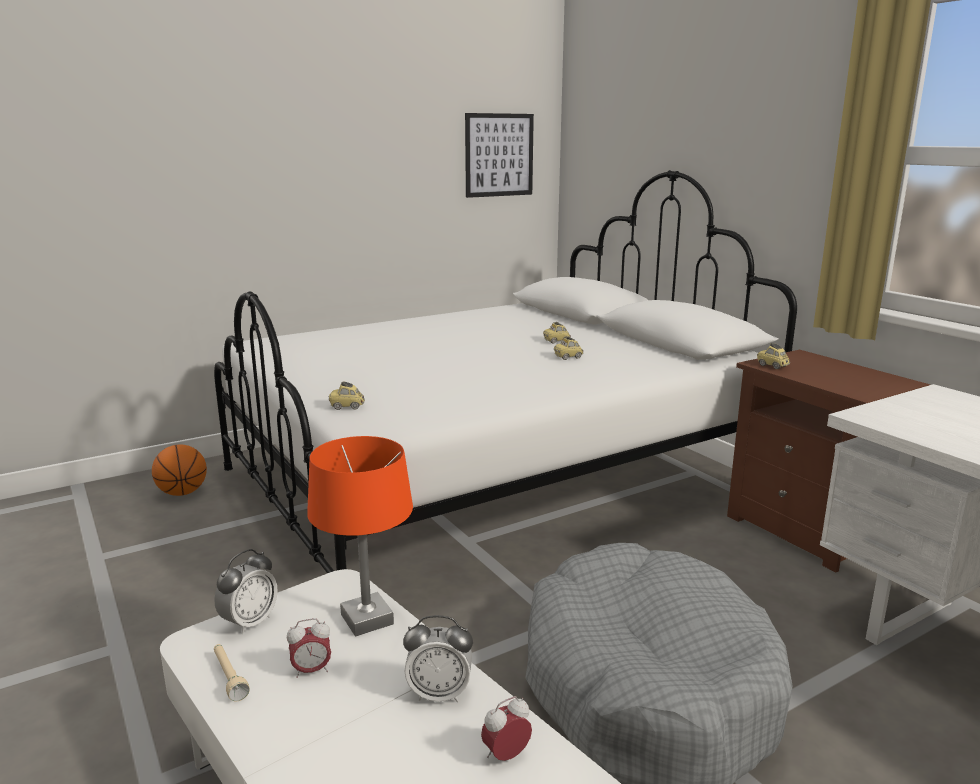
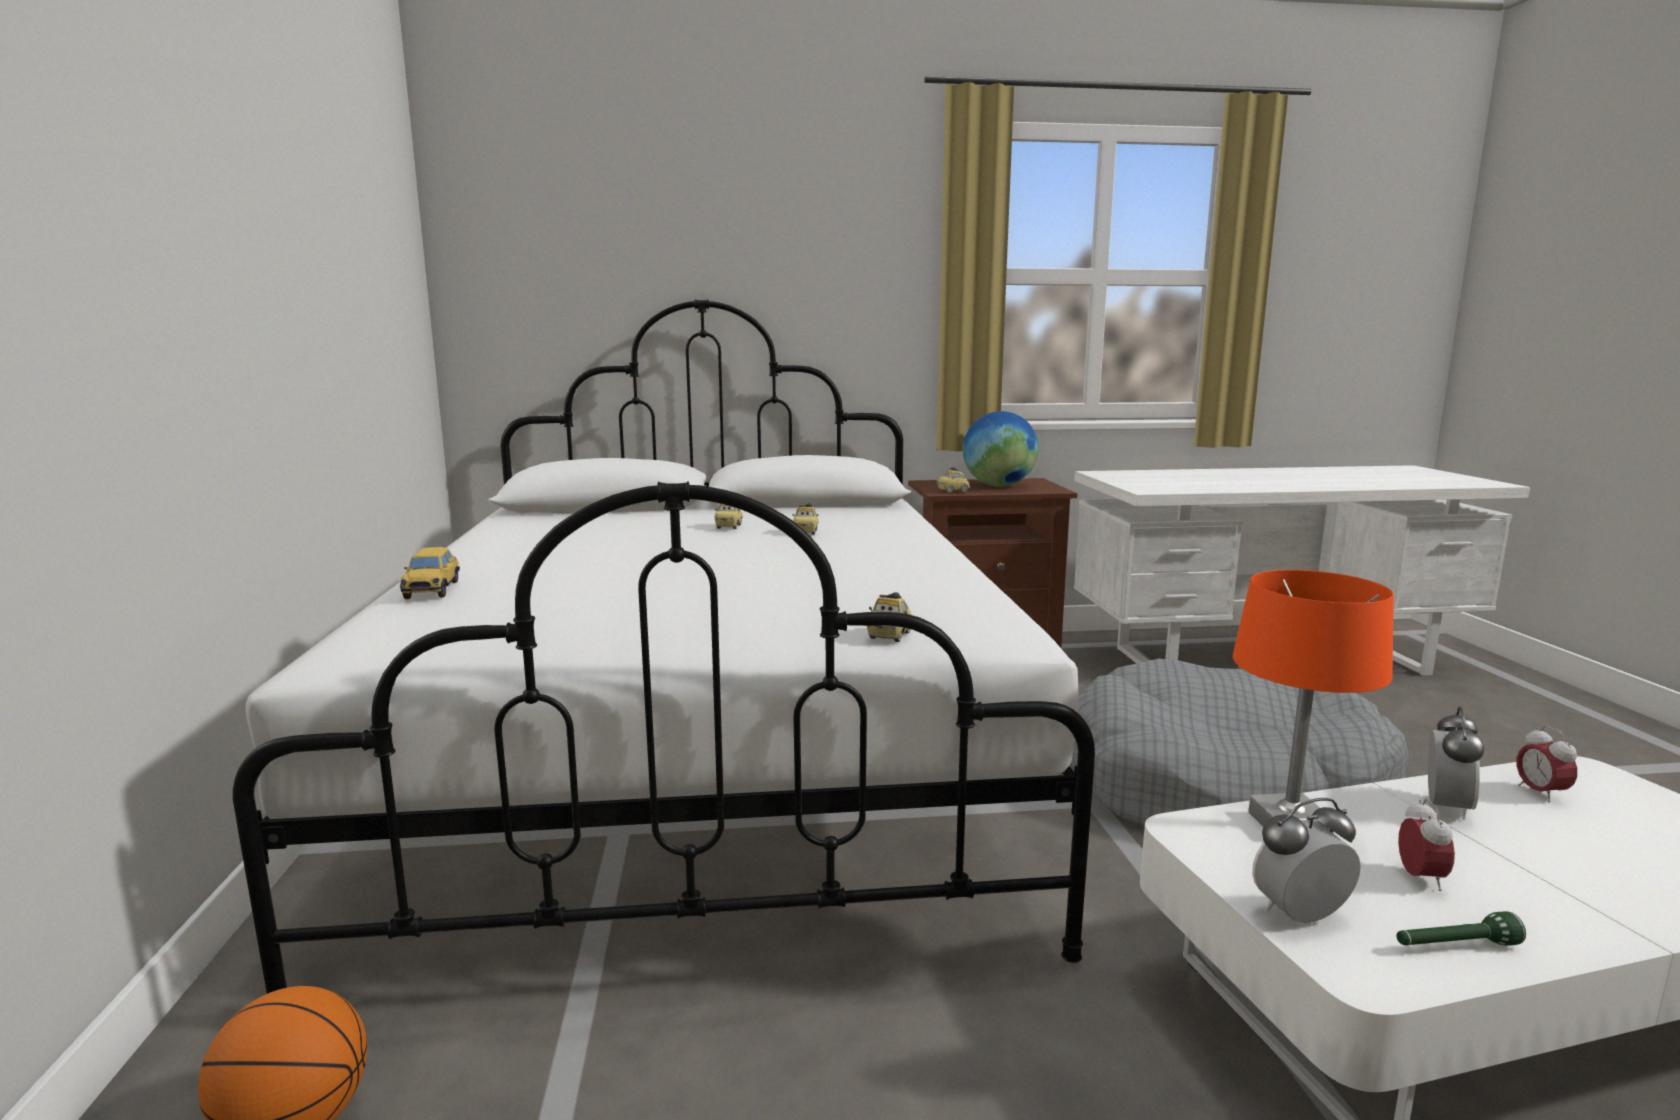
camera: 65 degrees left, 5 degrees down
alarm clock [214,549,278,634] -> alarm clock turned 75 degrees counterclockwise [1252,798,1361,925]
beige flashlight [214,644,250,701] -> green flashlight [1396,911,1526,946]
picture [465,113,534,198] -> none
none -> toy car [400,547,460,599]
none -> globe [963,411,1039,487]

